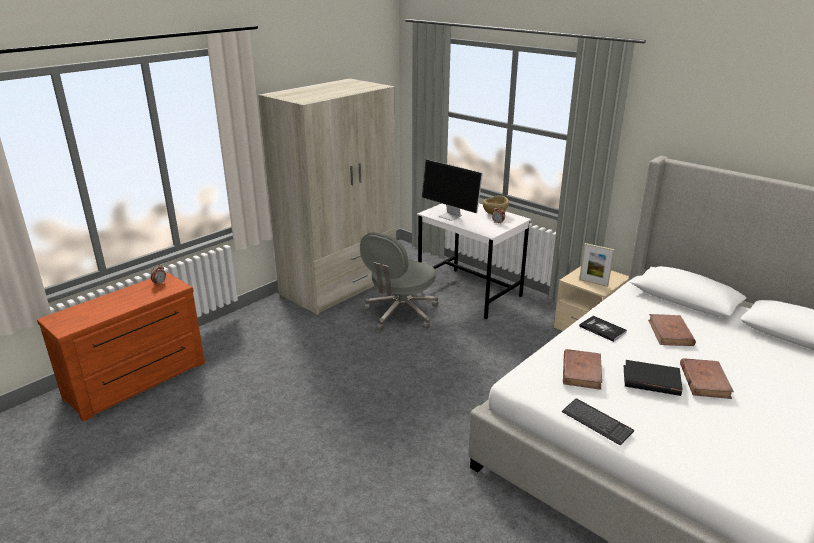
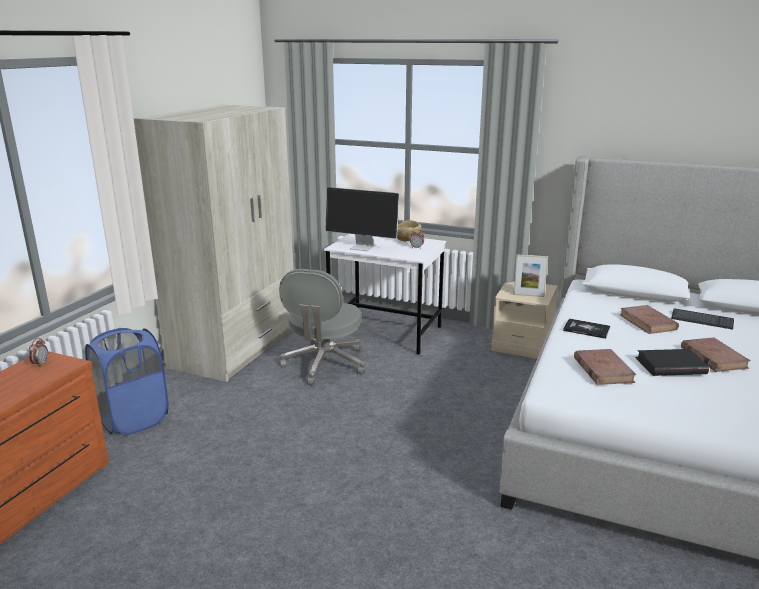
camera: 20 degrees left, 5 degrees down
keyboard [562,398,634,446] -> keyboard moved to [671,308,734,330]
none -> blue laundry basket [85,328,168,435]

